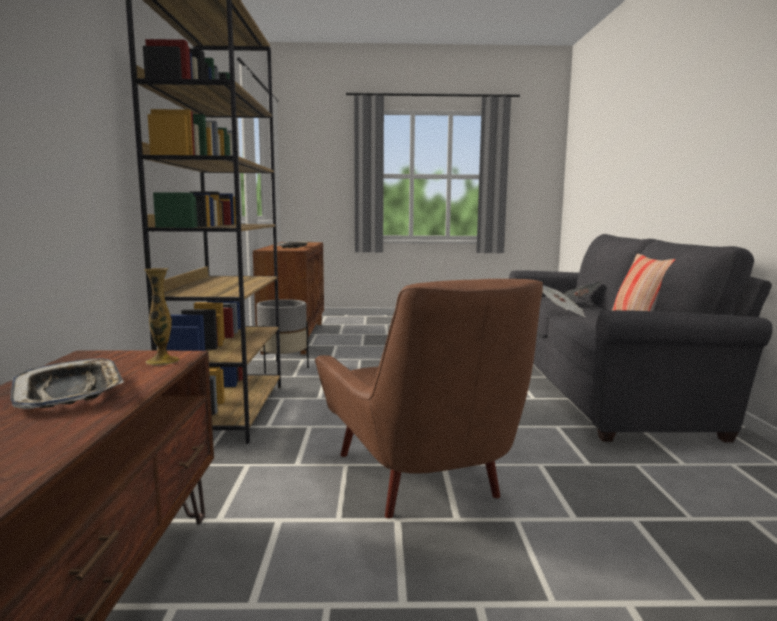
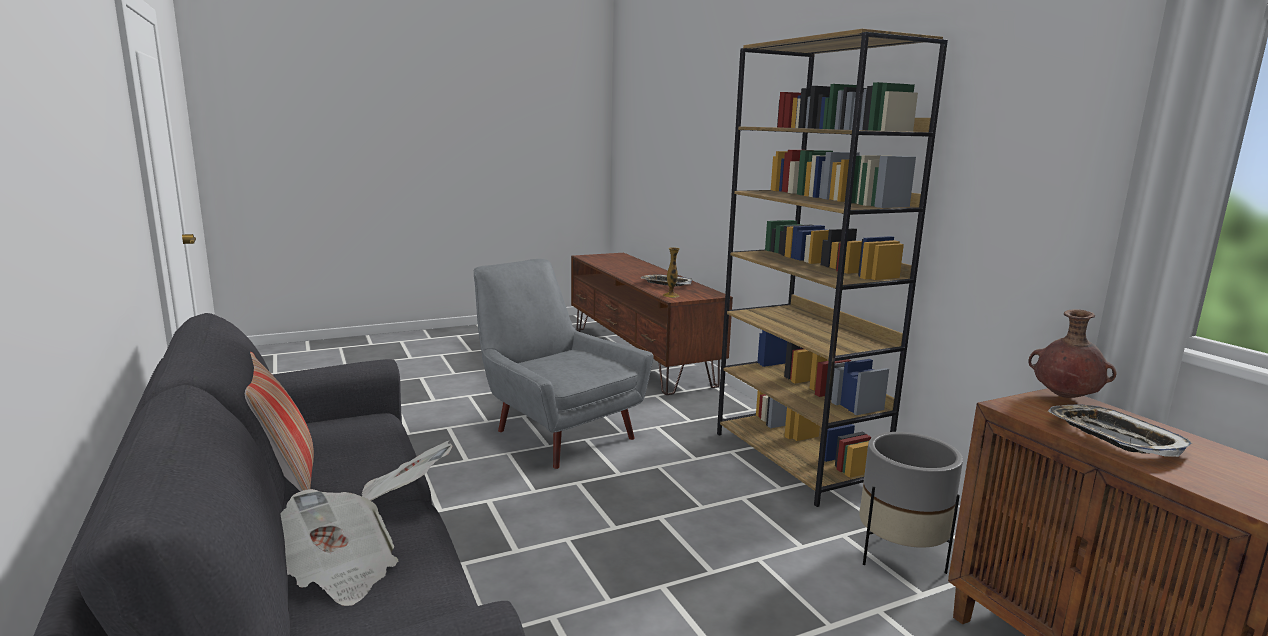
camera: 155 degrees right, 5 degrees up
brown armchair [315,279,543,518] -> grey armchair [474,259,654,469]
none -> brown vase [1028,309,1116,398]

